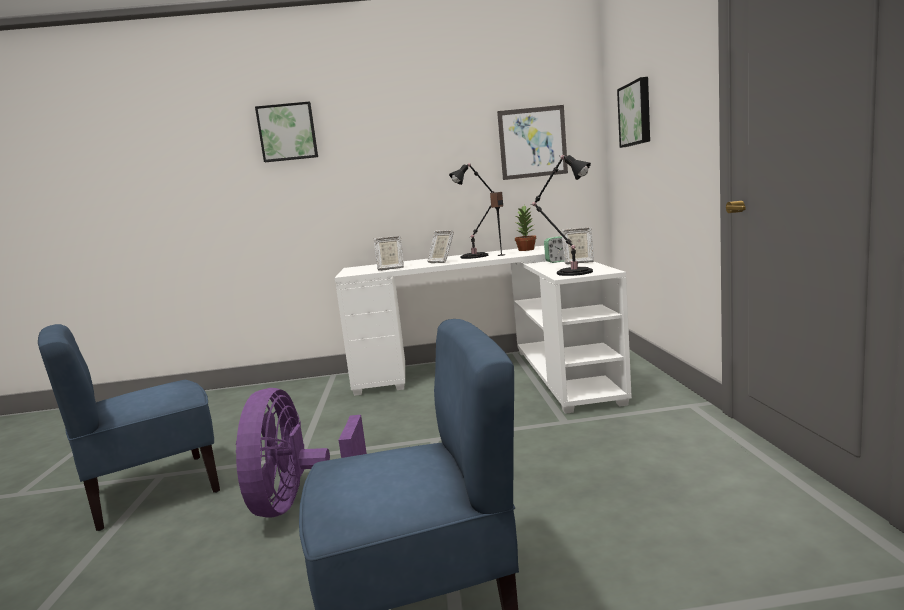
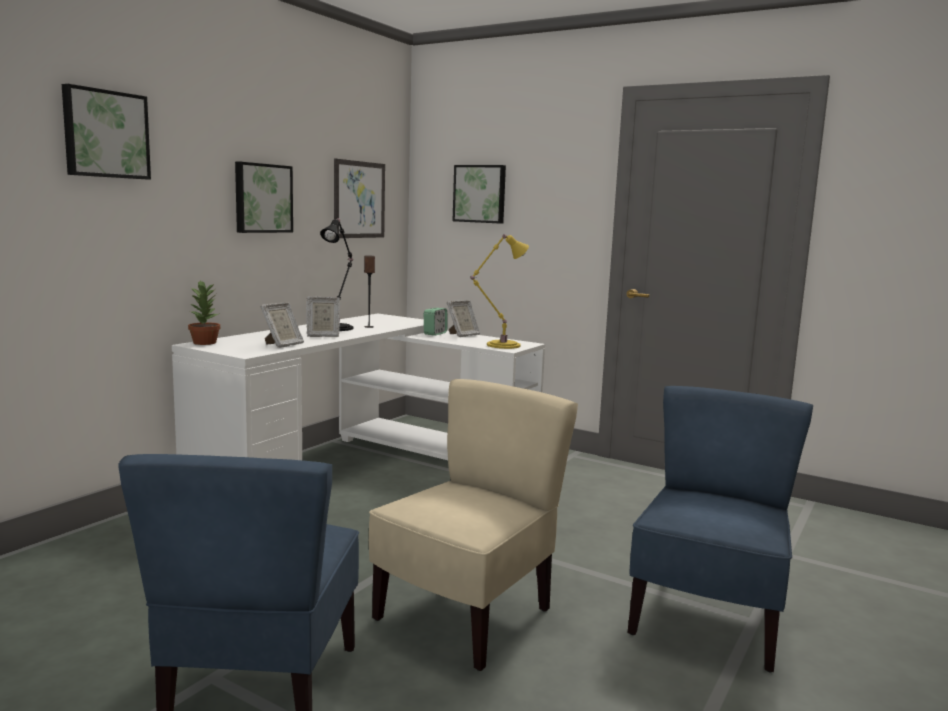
camera: 55 degrees left, 0 degrees up
purple fan [236,388,367,518] -> beige chair [369,379,578,671]
potted plant [515,205,536,251] -> potted plant moved to [188,280,220,345]
black table lamp [530,155,593,276] -> yellow table lamp [470,234,529,349]
none -> picture [235,162,293,233]

